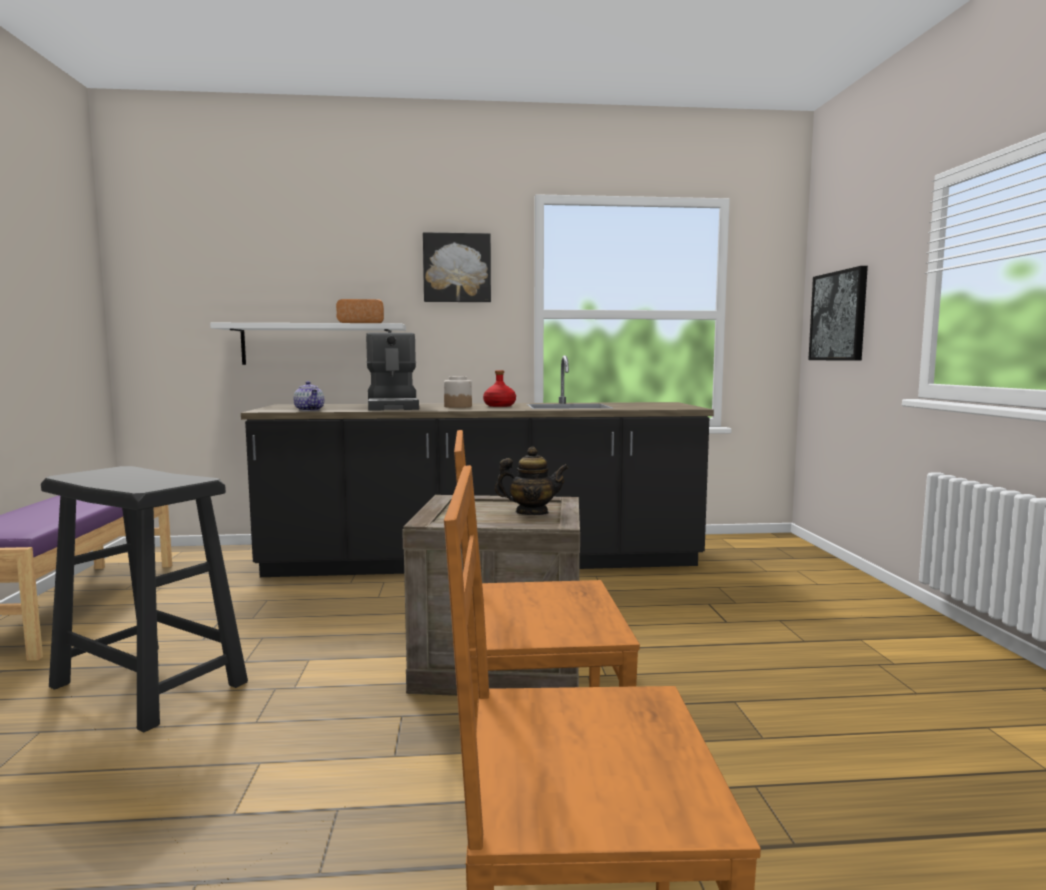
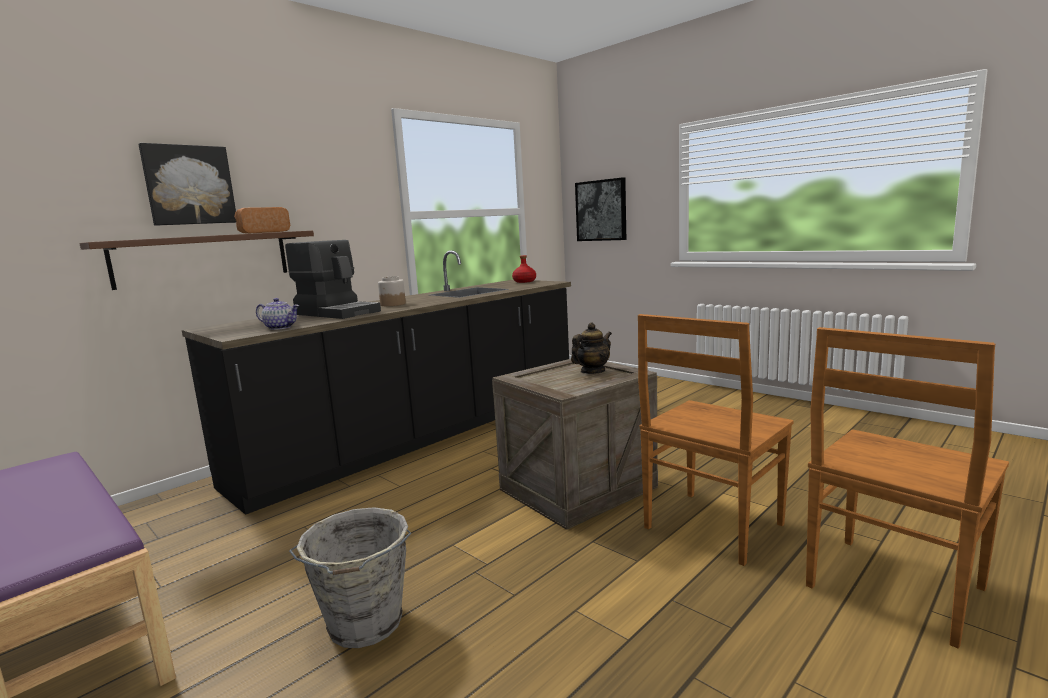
camera: 40 degrees left, 5 degrees up
black stool [41,466,248,732] -> grey bucket [289,507,411,648]
white shelf [210,323,406,365] -> brown shelf [79,231,314,290]
picture [423,232,491,302] -> picture moved to [139,143,236,226]
red bottle [483,370,516,407] -> red bottle moved to [512,255,536,283]

